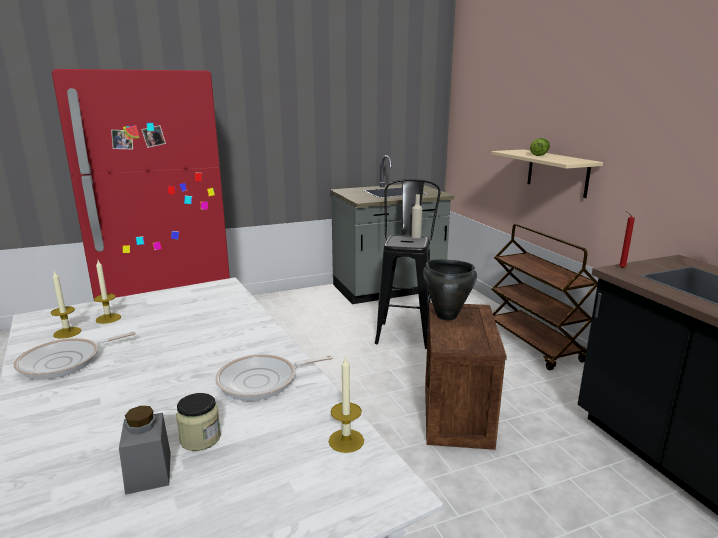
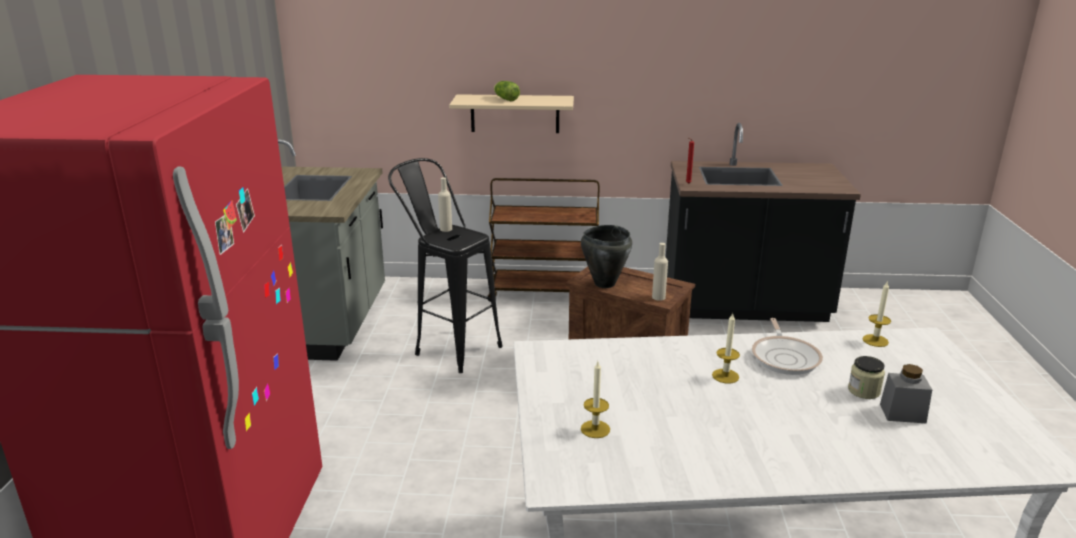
camera: 65 degrees left, 5 degrees up
frying pan [14,332,136,380] -> none
candle [51,270,81,339] -> candle moved to [712,314,740,383]
none -> beige bottle [652,243,668,301]

